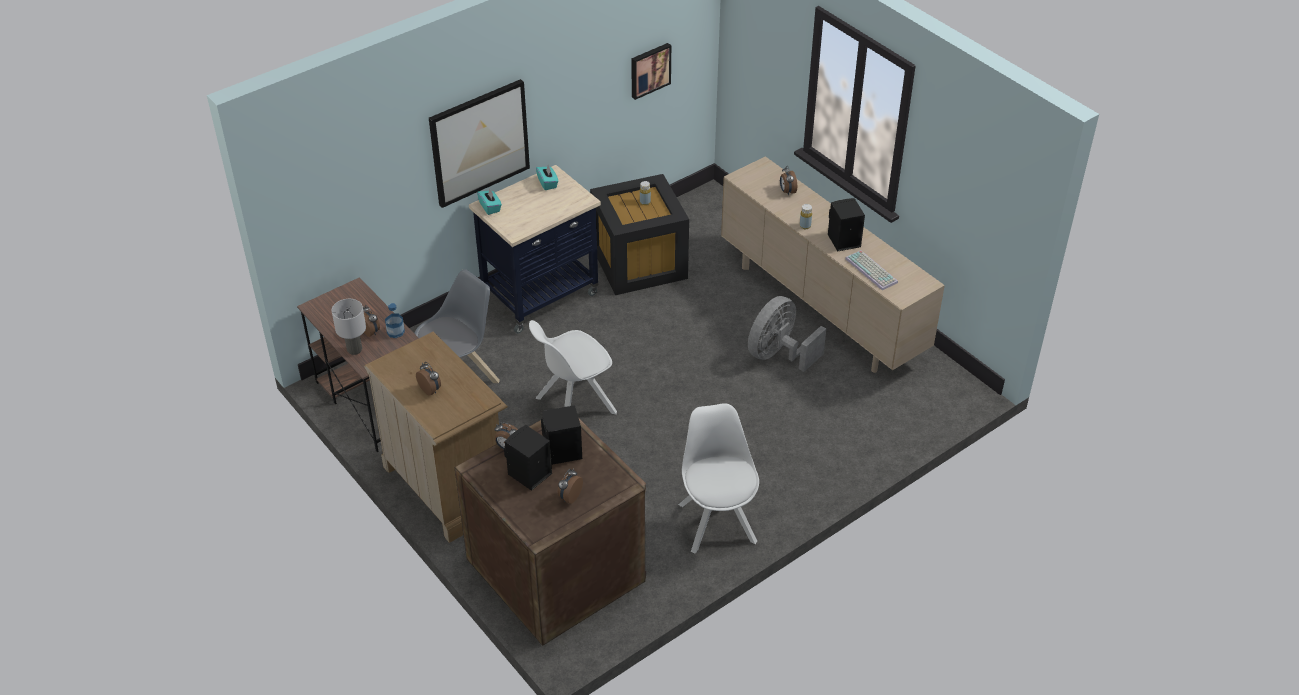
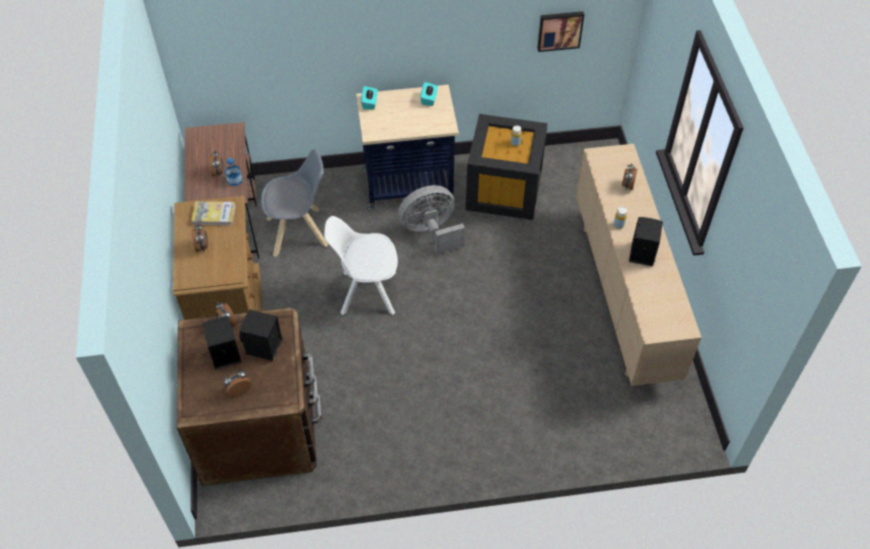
camera: 30 degrees right, 10 degrees up
white table lamp [332,299,366,355] -> none
picture [429,79,530,208] -> none
white chair [678,403,759,553] -> none
grey fan [748,296,826,372] -> grey fan moved to [398,185,465,254]
keyboard [845,250,898,290] -> none
none -> book [191,201,236,225]

